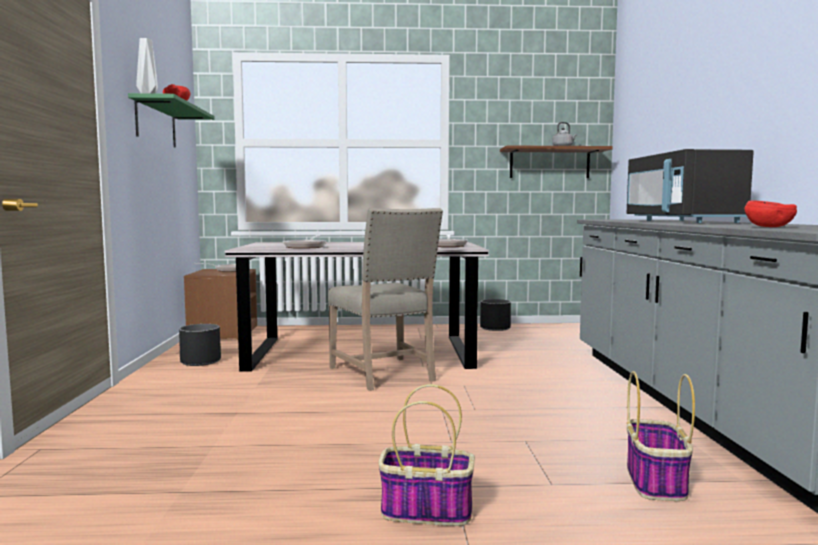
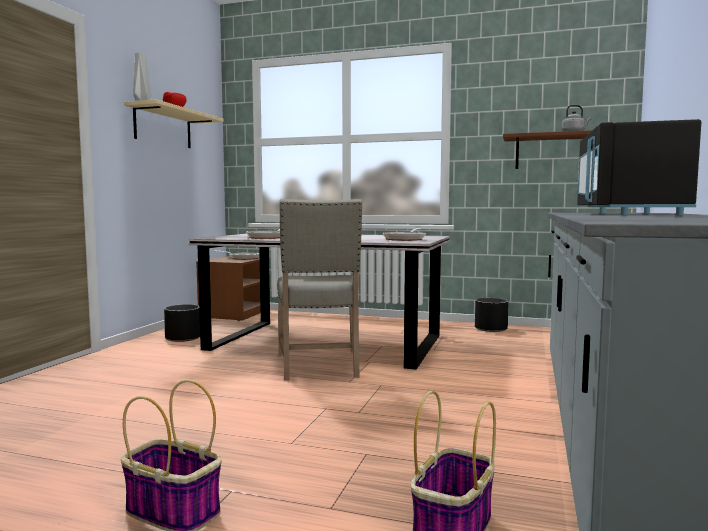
camera: 20 degrees right, 0 degrees up
green shelf [128,93,215,148] -> beige shelf [124,99,224,148]
red bowl [744,200,797,227] -> none

